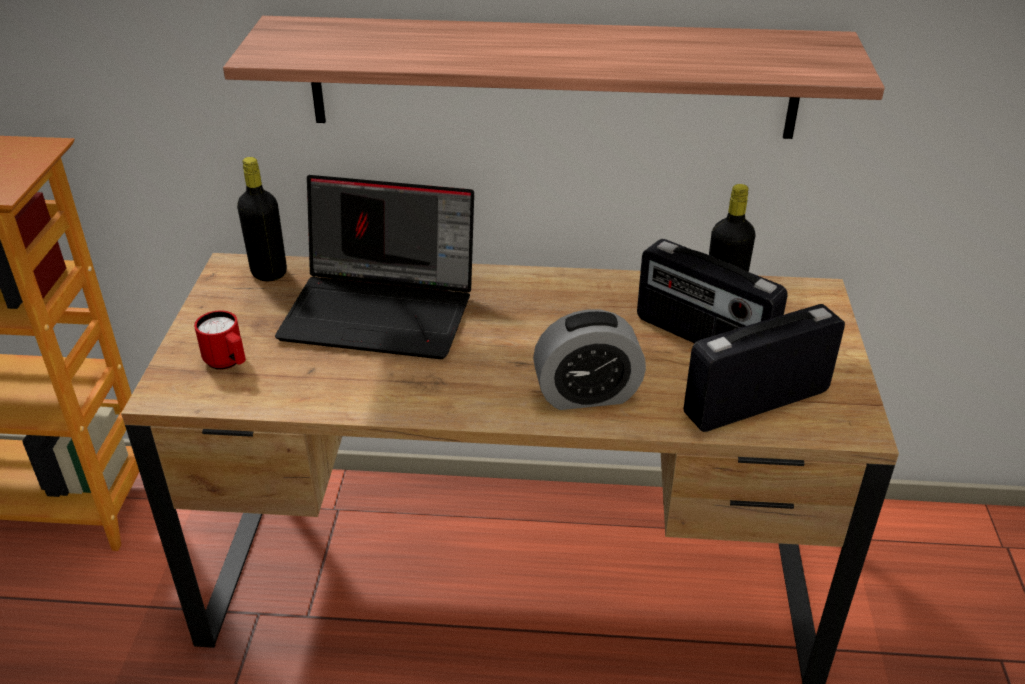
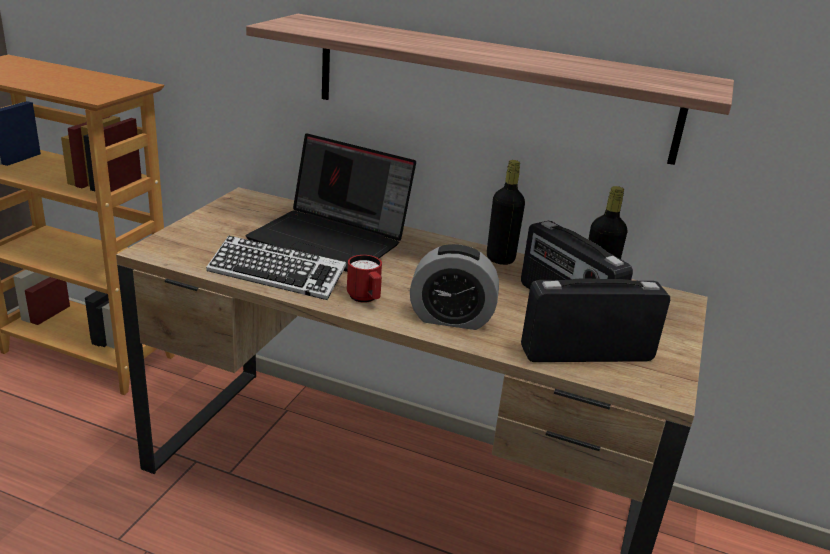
camera: 15 degrees right, 10 degrees down
red mug [194,310,246,370] -> red mug moved to [347,255,382,303]
black bottle [237,157,287,281] -> black bottle moved to [487,160,525,265]
none -> keyboard [206,235,346,300]

